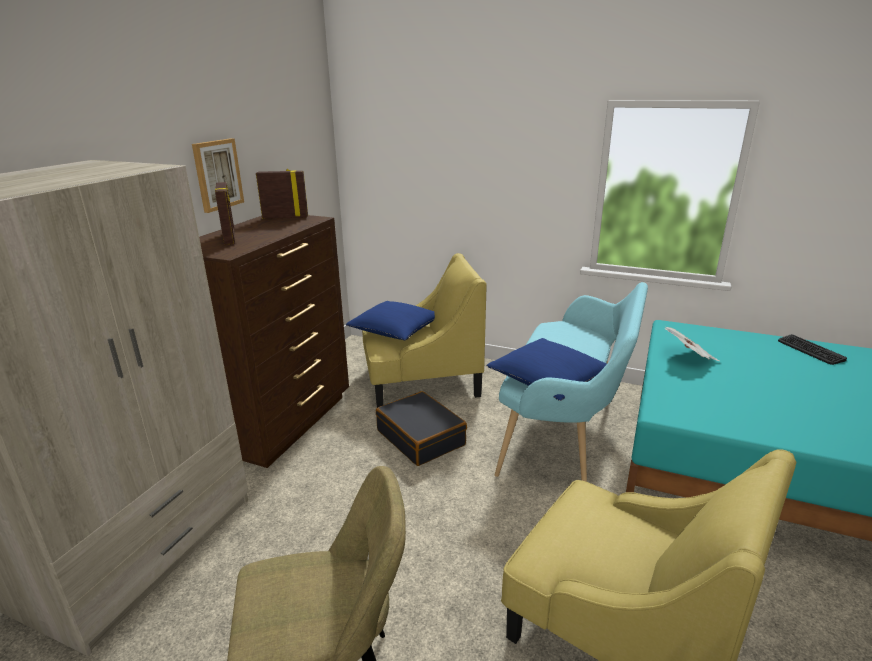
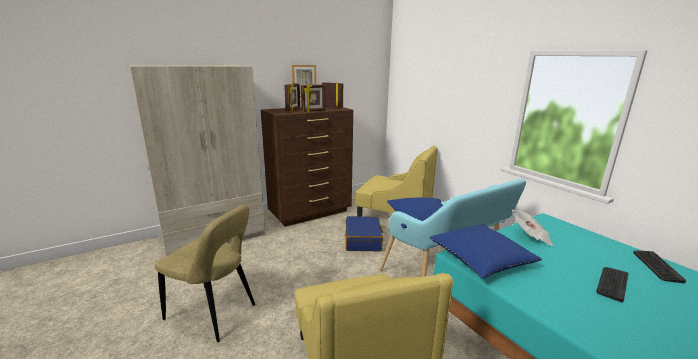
camera: 35 degrees right, 5 degrees down
blue pillow [346,301,435,340] -> blue pillow moved to [429,224,542,278]
black suitcase [376,391,467,466] -> blue suitcase [345,216,383,252]
none -> picture frame [301,84,326,112]
none -> keyboard [596,267,629,302]

